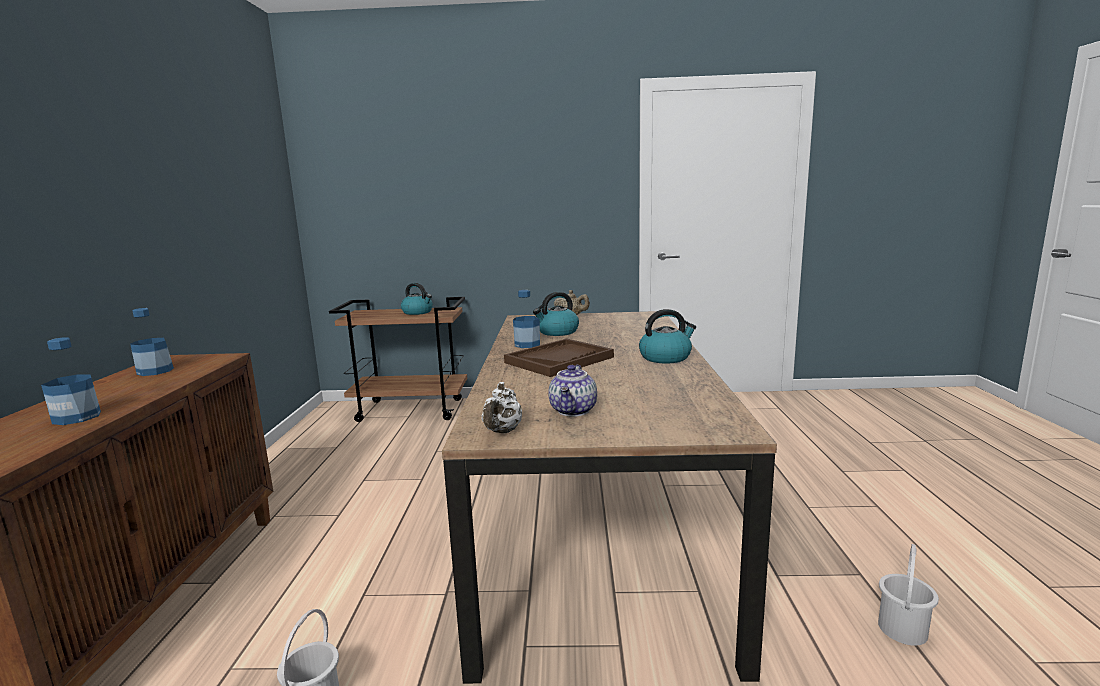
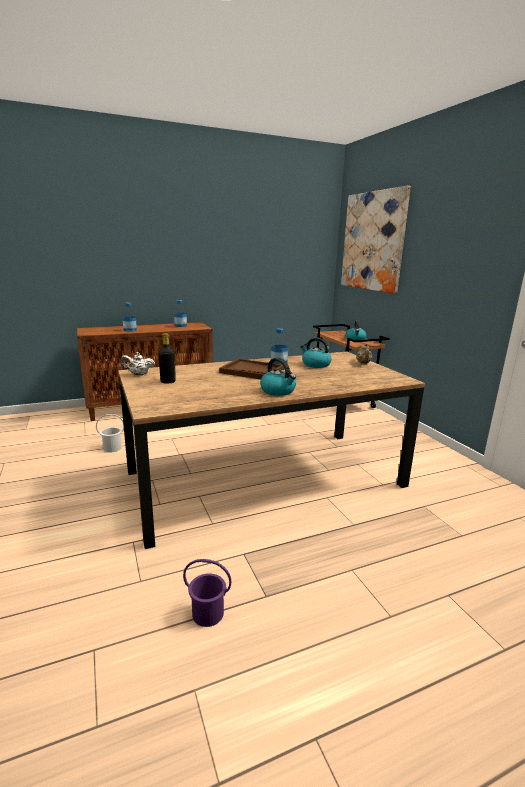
camera: 65 degrees right, 5 degrees up
teapot [548,365,597,417] -> black bottle [158,333,176,384]
white bucket [878,544,939,646] -> purple bucket [183,559,231,627]
none -> picture [341,186,411,294]

